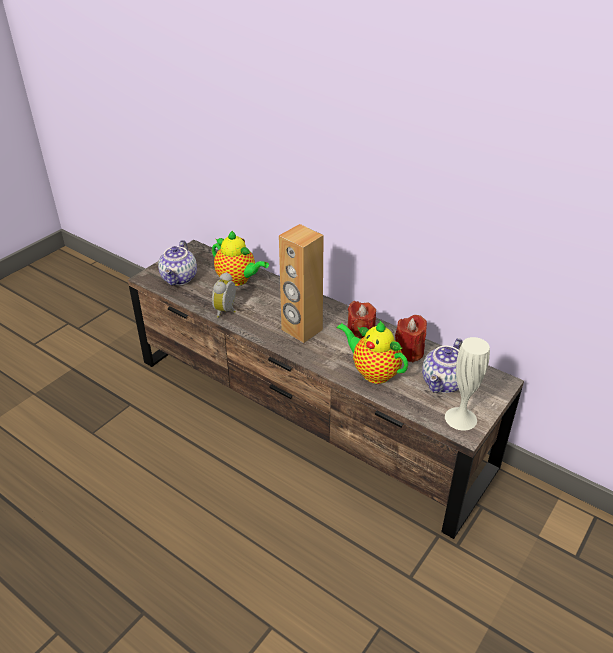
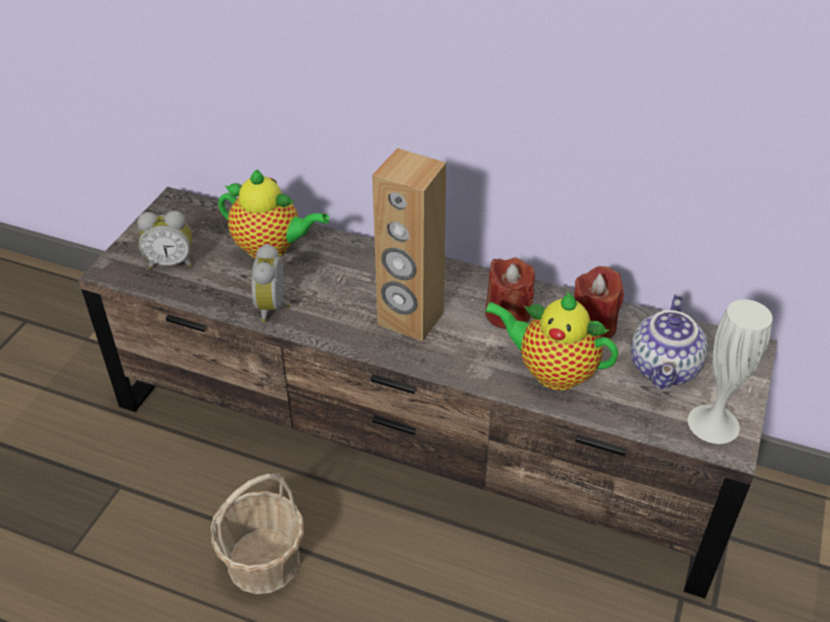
camera: 15 degrees left, 5 degrees up
teapot [158,240,197,286] -> alarm clock [137,211,193,269]
none -> basket [211,474,304,594]

